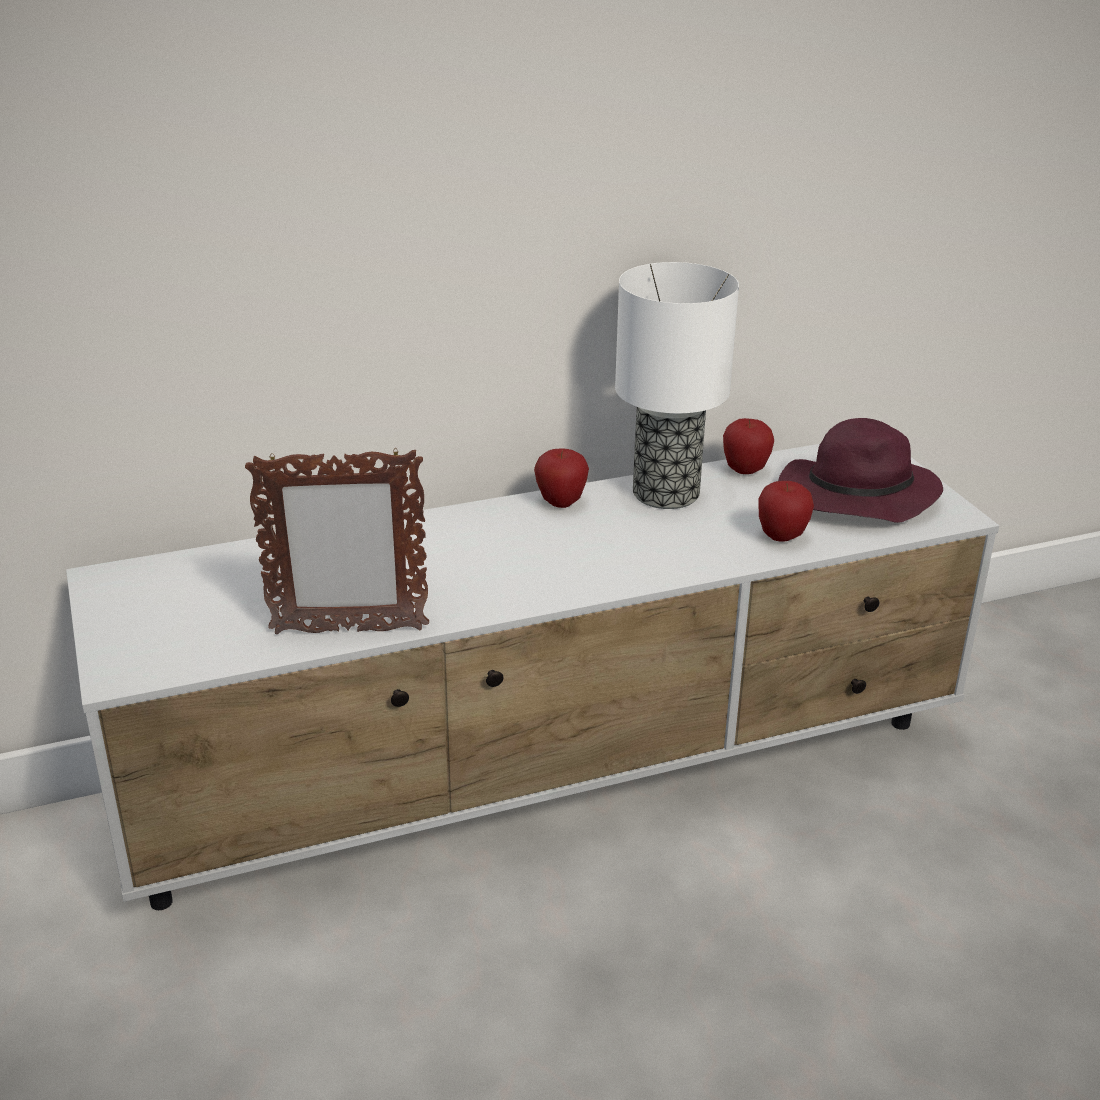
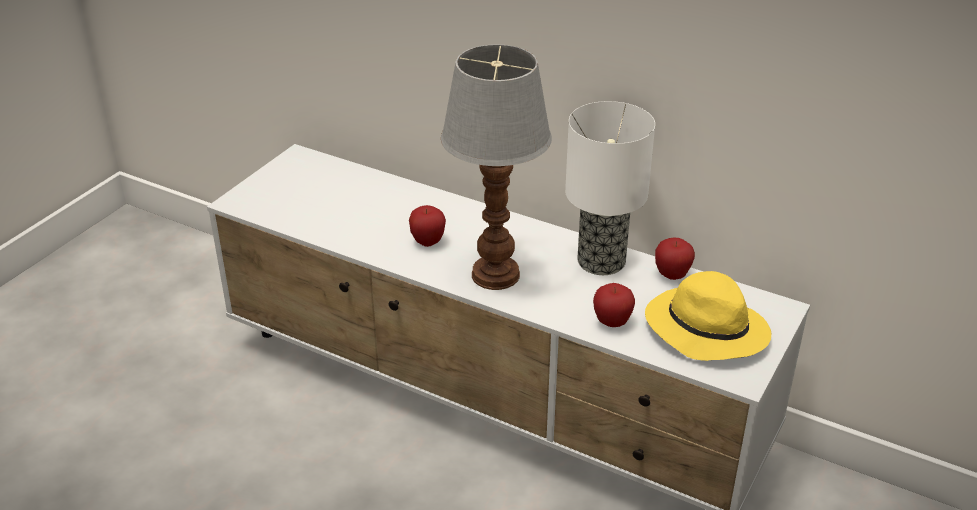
camera: 50 degrees right, 5 degrees up
picture frame [245,450,429,634] -> none
apple [534,449,589,508] -> apple moved to [409,205,446,247]
purple hat [778,418,943,523] -> yellow hat [645,271,771,361]
none -> table lamp [441,44,552,290]

